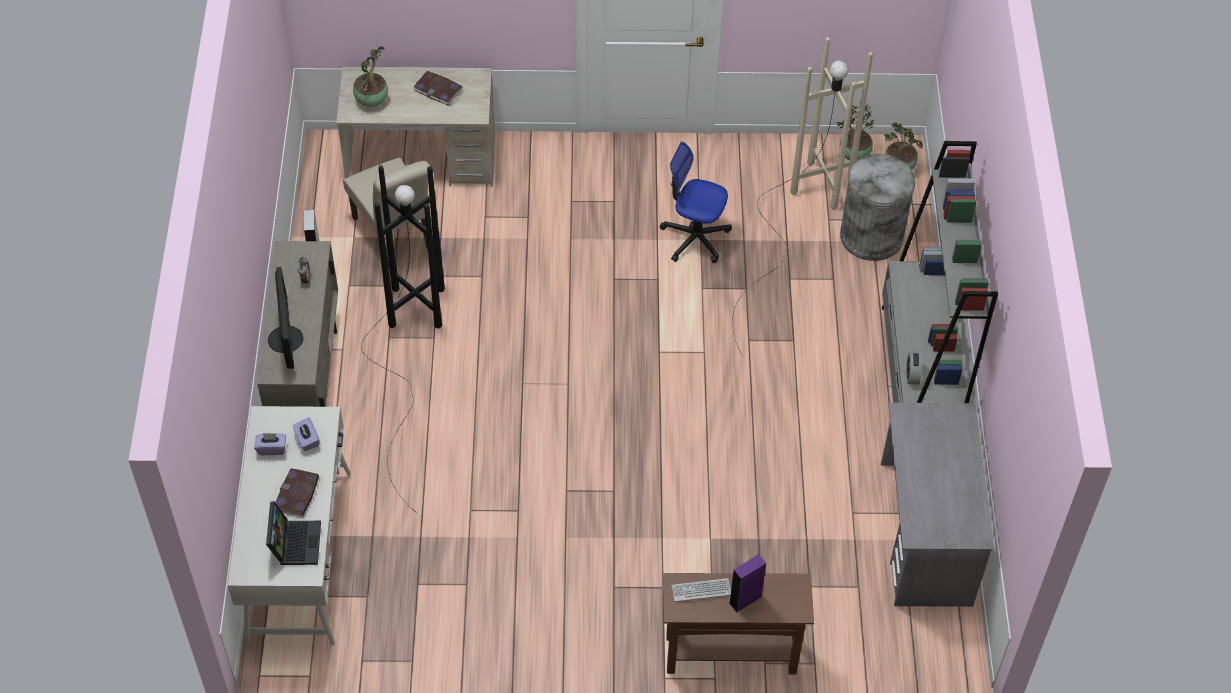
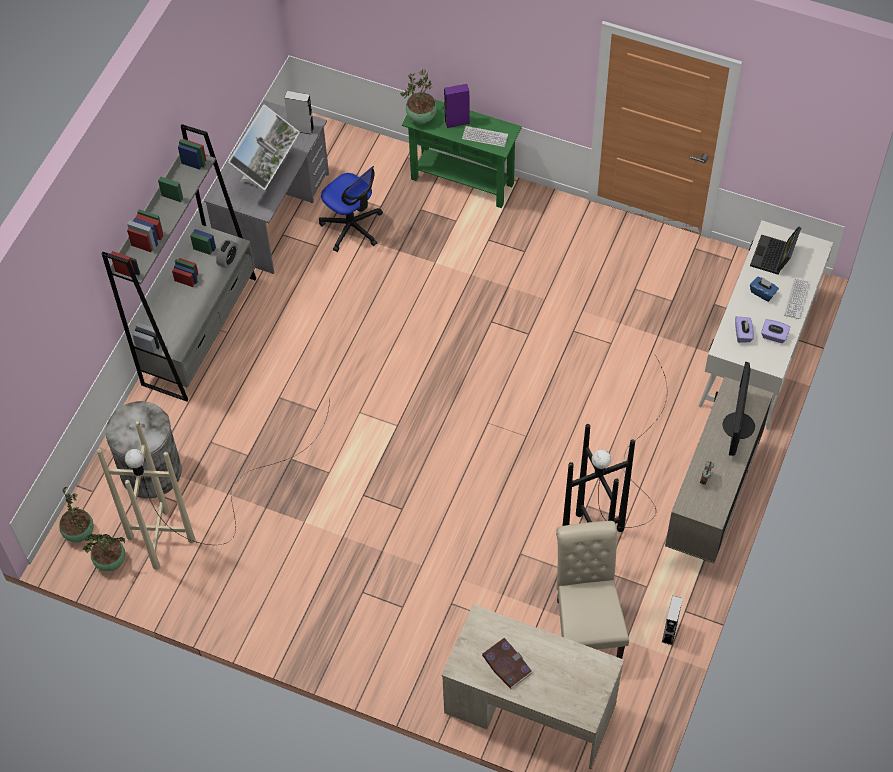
camera: 155 degrees left, 5 degrees up
book [275,468,319,517] -> blue tissue box [750,276,779,302]
potted plant [353,46,388,107] -> potted plant moved to [400,69,437,124]
office chair [660,142,732,263] -> office chair moved to [319,166,383,252]
brown console table [663,573,814,674] -> green console table [402,100,522,208]
none -> monitor [228,104,300,190]
none -> grey speaker [284,91,314,135]
none -> keyboard [784,279,810,319]

